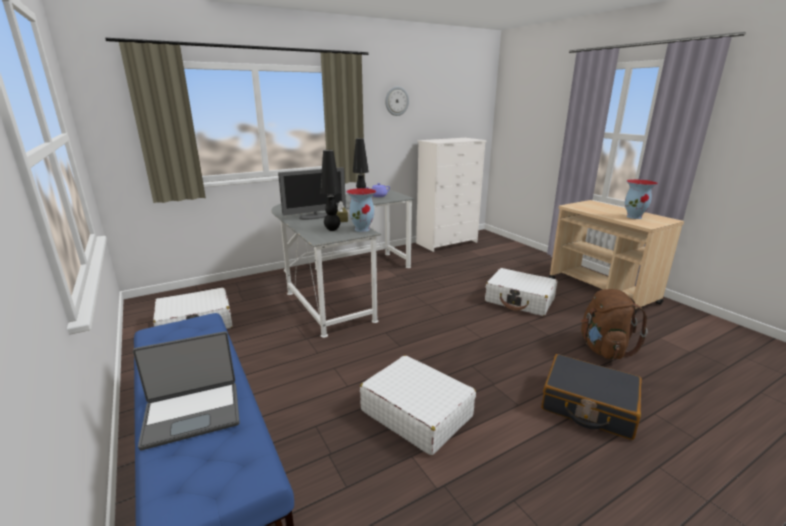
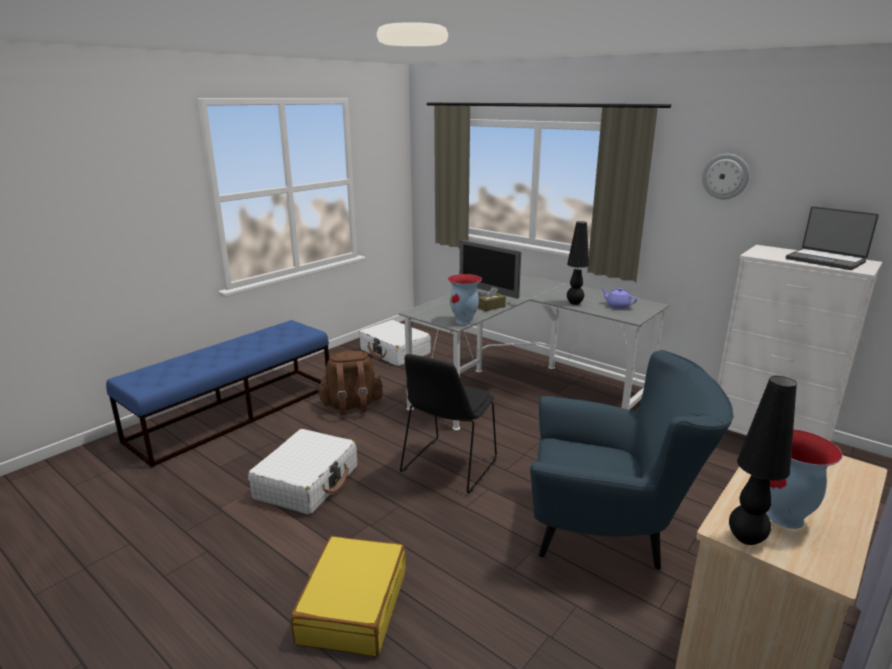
camera: 70 degrees right, 0 degrees up
laptop [133,331,240,450] -> laptop moved to [786,206,879,270]
black table lamp [320,150,341,231] -> black table lamp moved to [729,376,797,545]
white suitcase [485,268,557,316] -> blue armchair [530,350,734,570]
black suitcase [541,354,642,440] -> yellow suitcase [291,536,405,657]
brown backpack [581,289,648,359] -> brown backpack moved to [317,351,383,416]
none -> black chair [400,354,497,494]

